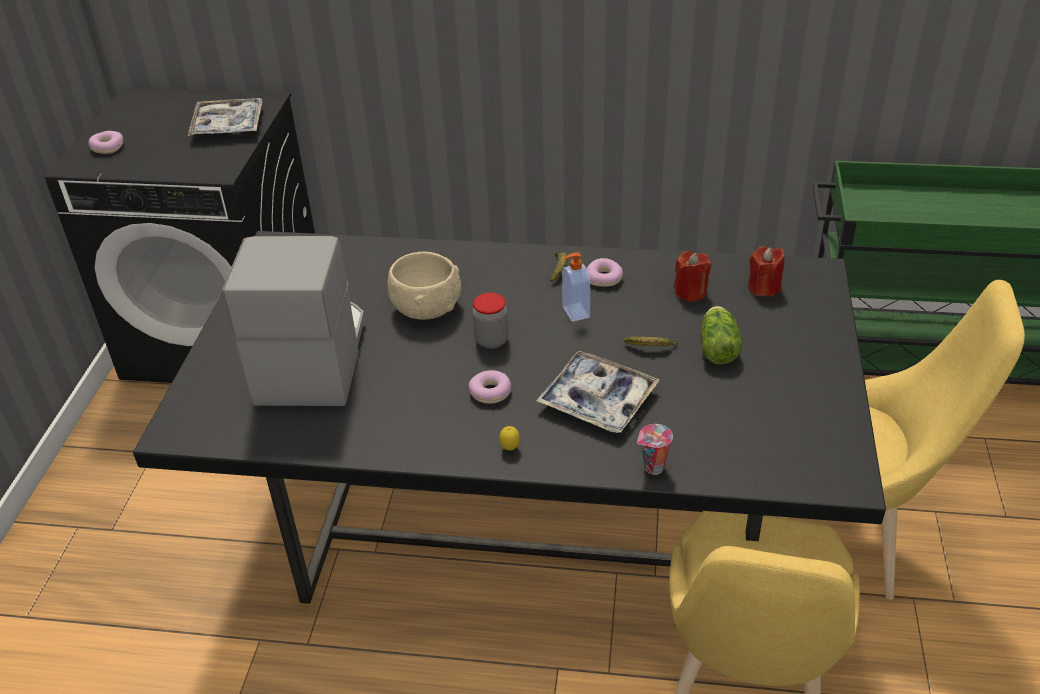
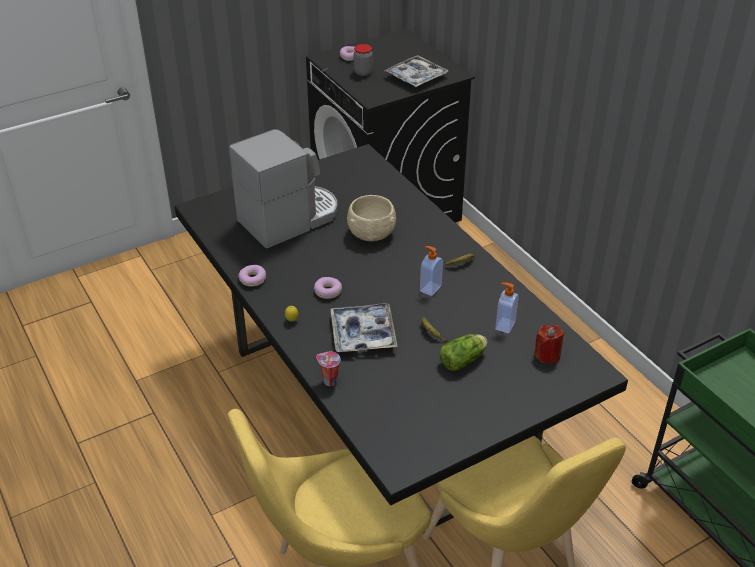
camera: 50 degrees right, 0 degrees up
jar [472,293,509,349] -> jar moved to [354,44,373,76]
donut [587,258,623,287] -> donut moved to [238,265,266,287]
red candle [674,251,711,302] -> soap dispenser [495,282,519,334]

